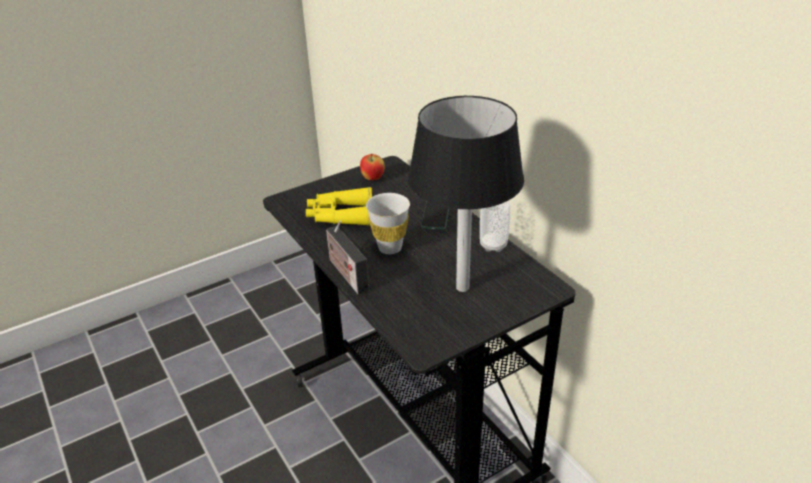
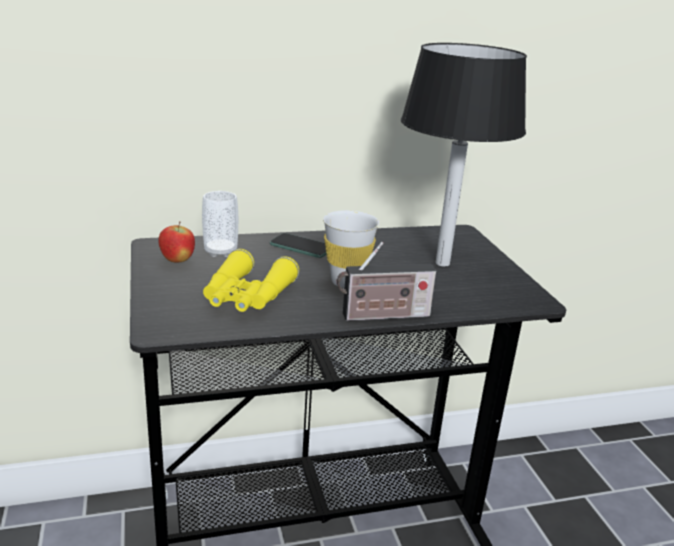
camera: 75 degrees left, 10 degrees down
cup [480,201,510,252] -> cup moved to [202,191,238,257]

